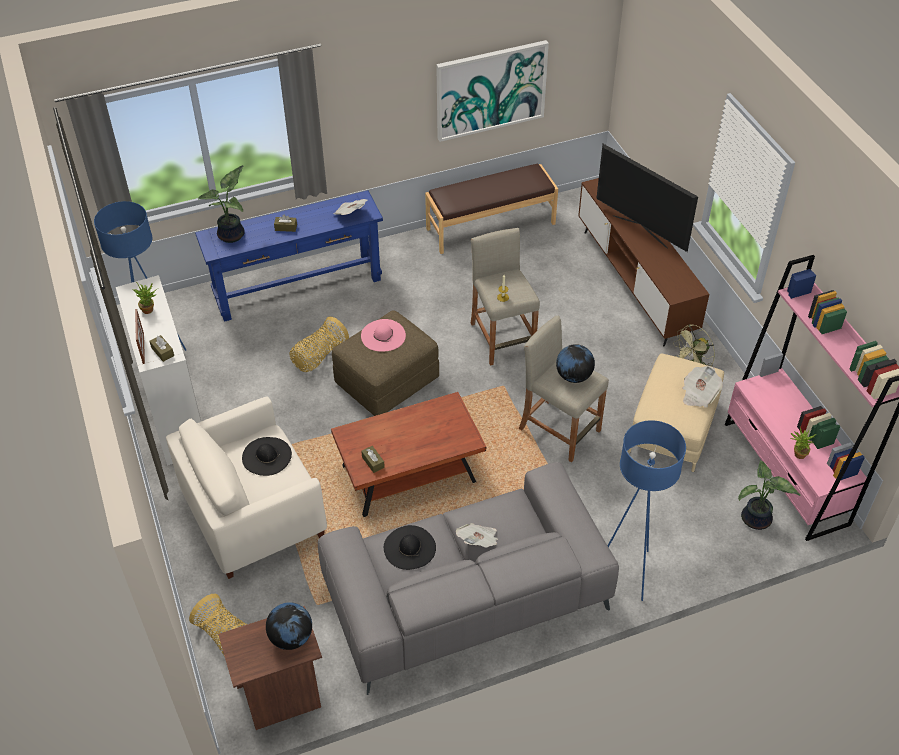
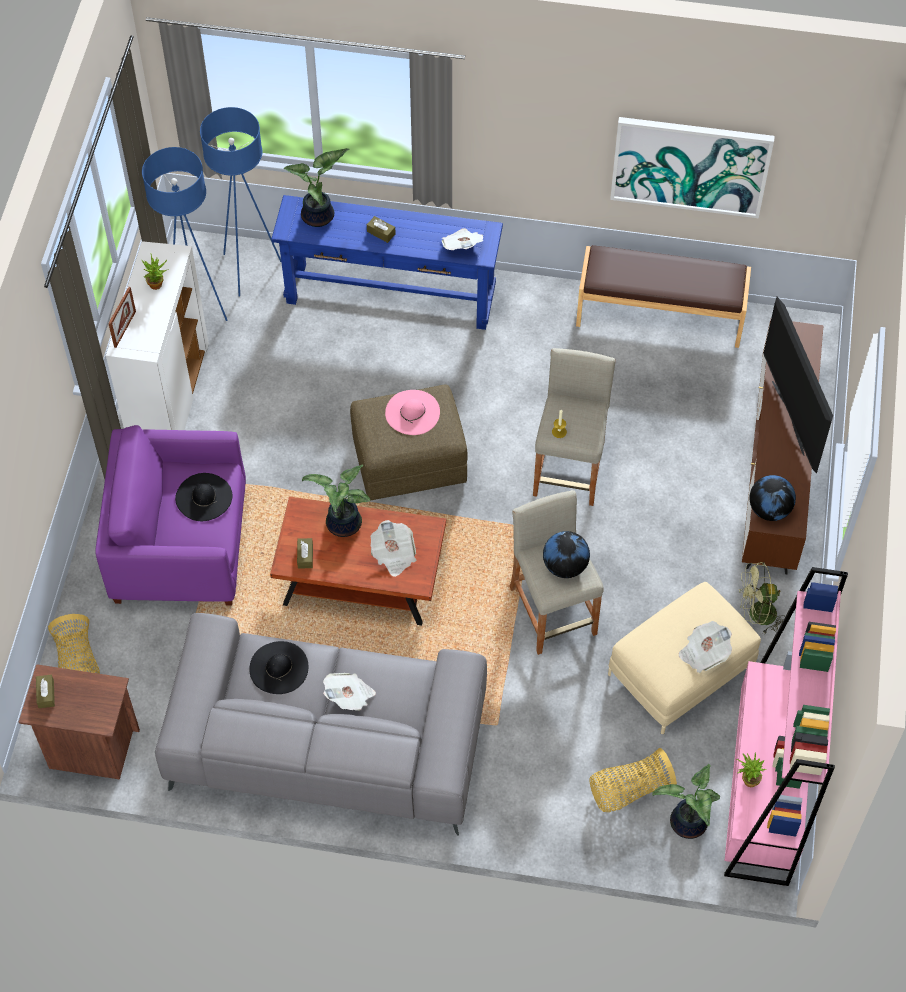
camera: 30 degrees right, 10 degrees up
brown tissue box [149,335,174,362] -> brown tissue box moved to [36,675,55,708]
white armchair [166,396,327,579] -> purple armchair [96,425,246,606]
globe [266,602,312,650] -> globe moved to [749,475,796,521]
basket [289,316,349,372] -> basket moved to [589,748,677,812]
blue floor lamp [608,420,686,601] -> blue floor lamp moved to [200,107,281,297]
none -> potted plant [302,464,370,537]
none -> newspaper [371,520,417,577]

